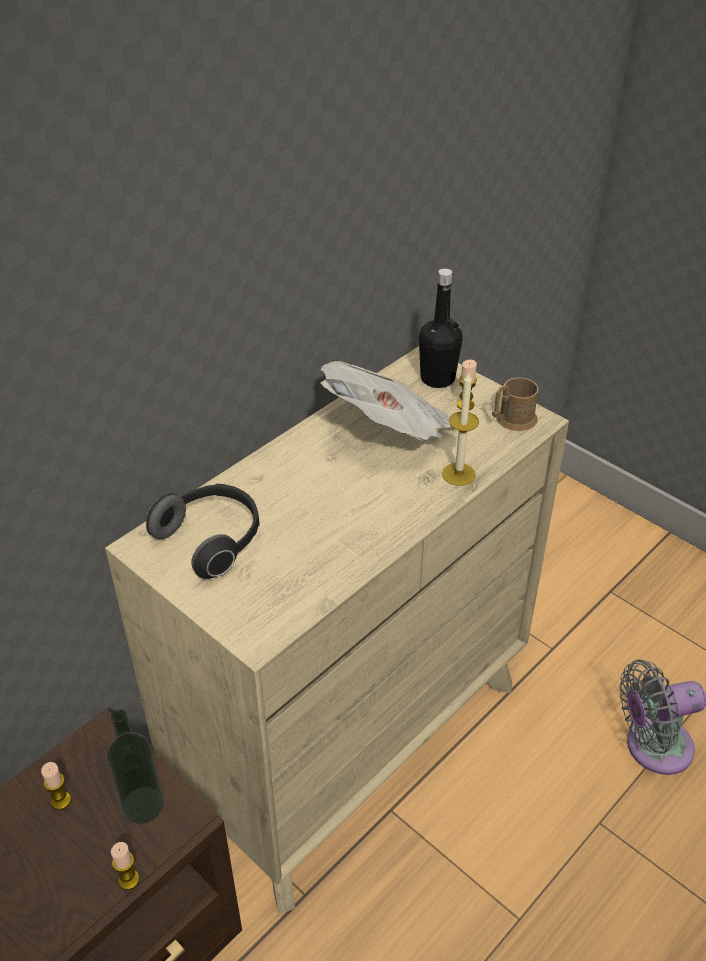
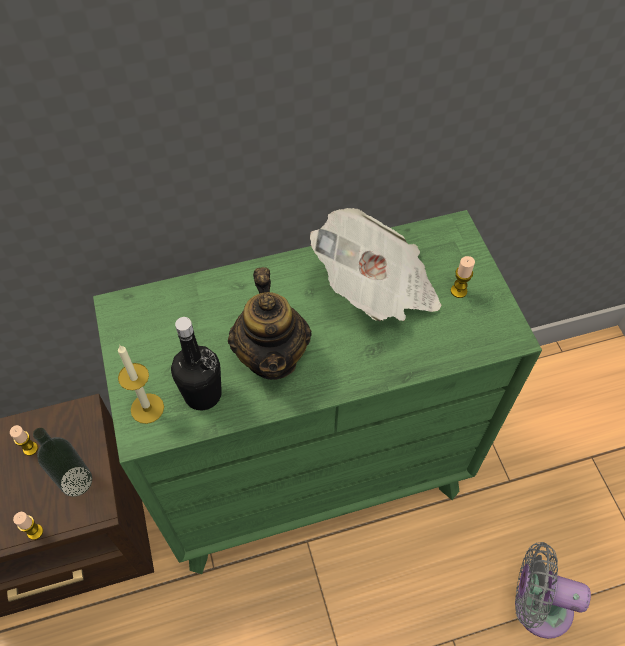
camera: 30 degrees right, 15 degrees up
beige dresser [105,346,569,913] -> green dresser [93,210,542,574]
headphones [146,484,259,579] -> none
black bottle [419,268,463,388] -> black bottle moved to [171,317,222,410]
candle [442,372,479,486] -> candle moved to [118,345,164,424]
brown mug [492,377,538,431] -> none
none -> teapot [228,267,312,380]

